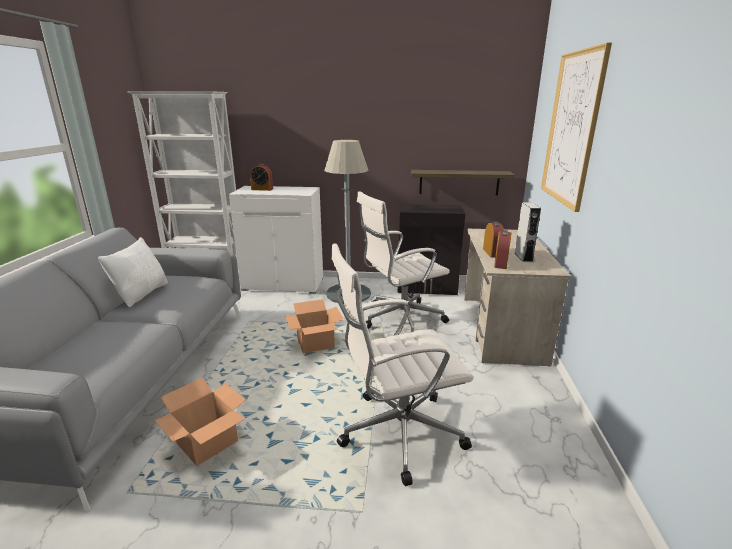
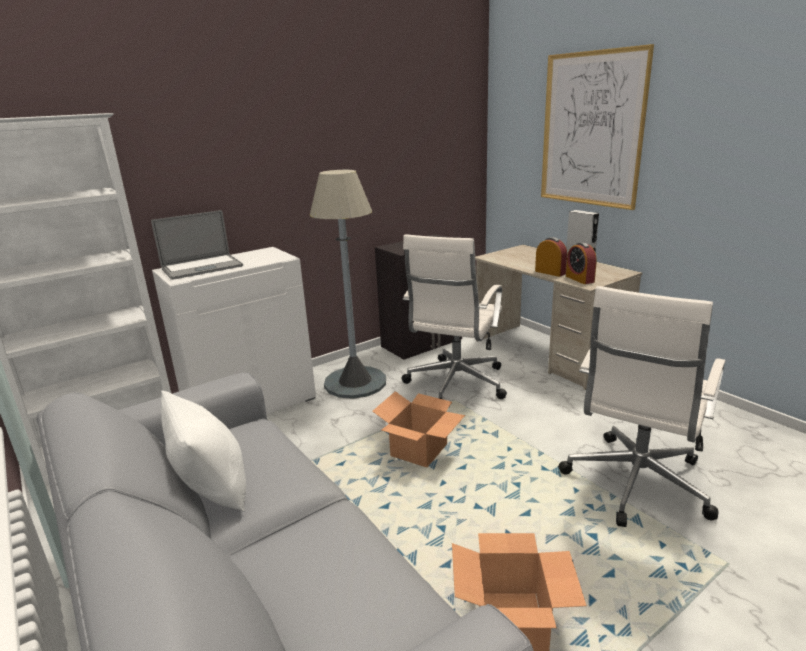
camera: 40 degrees left, 0 degrees up
alarm clock [250,164,273,191] -> laptop [151,210,243,280]
shelf [411,170,515,196] -> none

